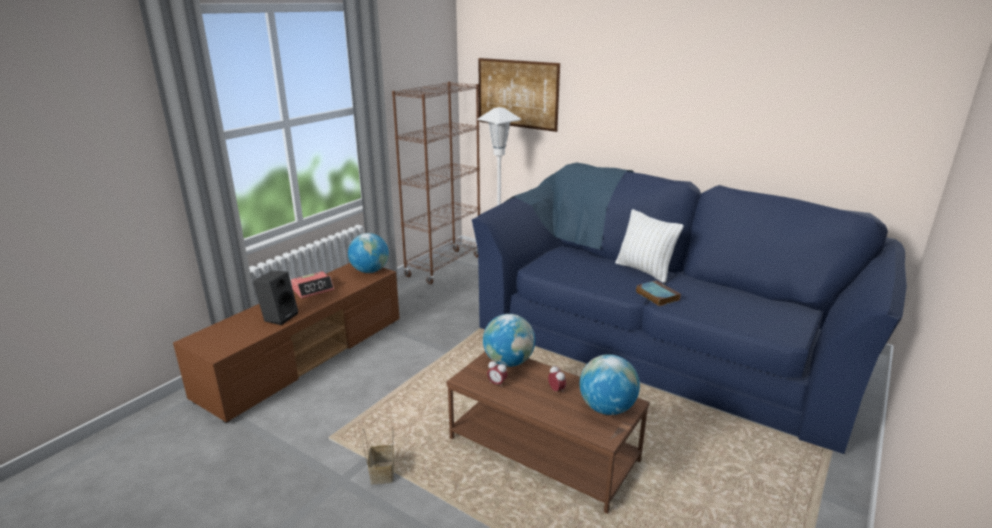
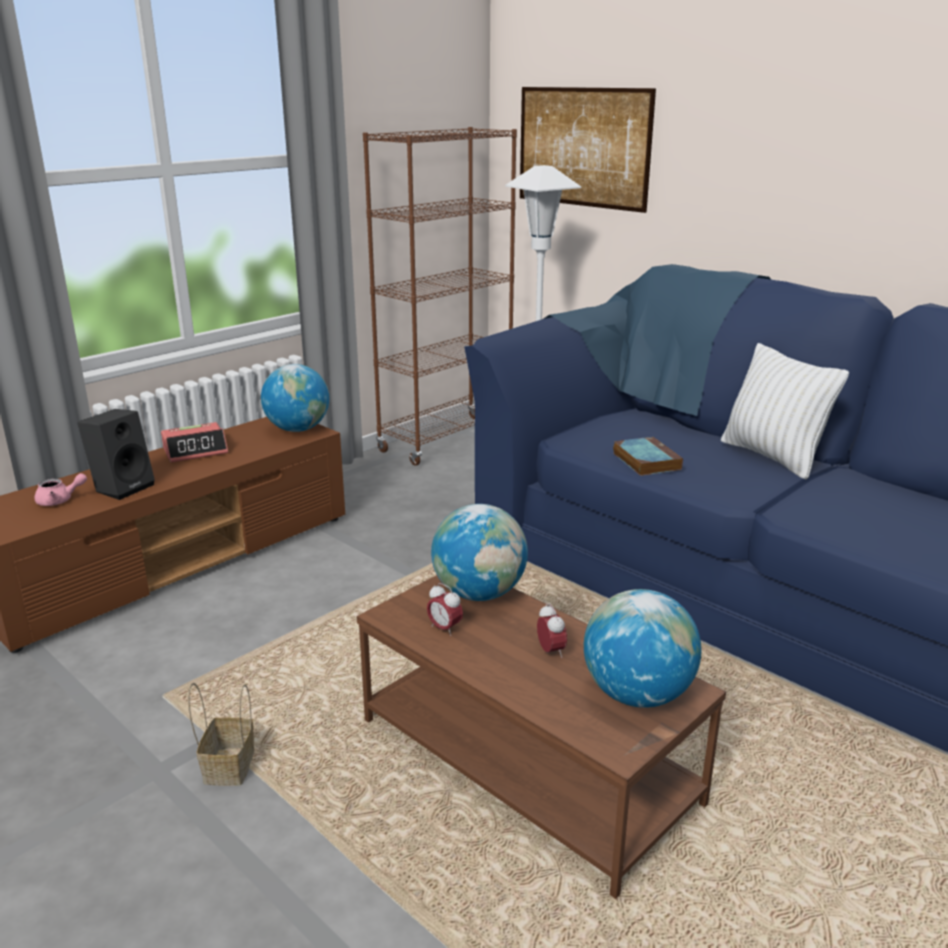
camera: 10 degrees right, 0 degrees up
book [636,280,681,306] -> book moved to [613,437,683,476]
none -> pink teapot [34,473,87,506]

